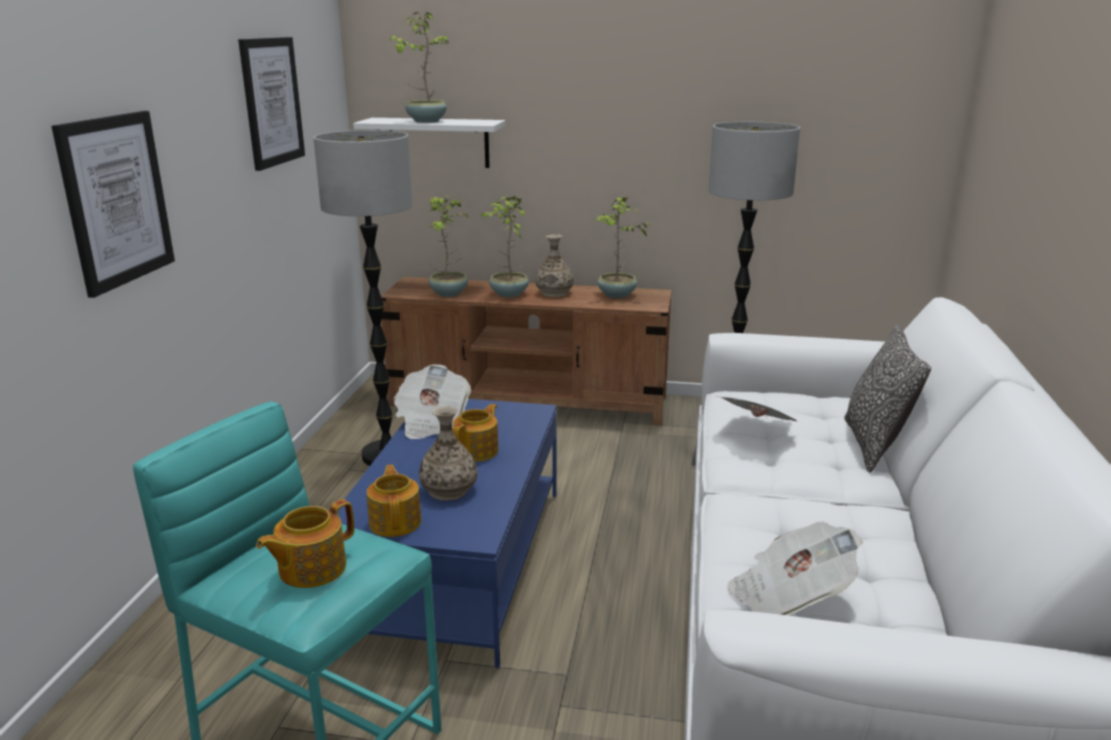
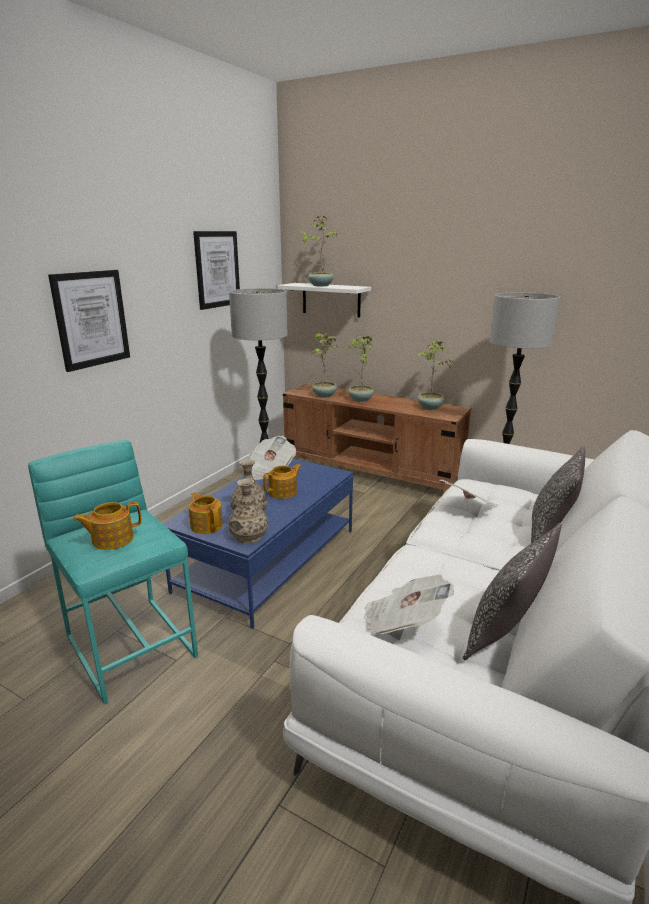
camera: 20 degrees right, 0 degrees up
teapot [367,465,421,537] -> teapot turned 45 degrees counterclockwise [189,492,223,534]
vase [535,234,574,297] -> vase moved to [228,478,268,543]
none -> pillow [463,523,562,660]

